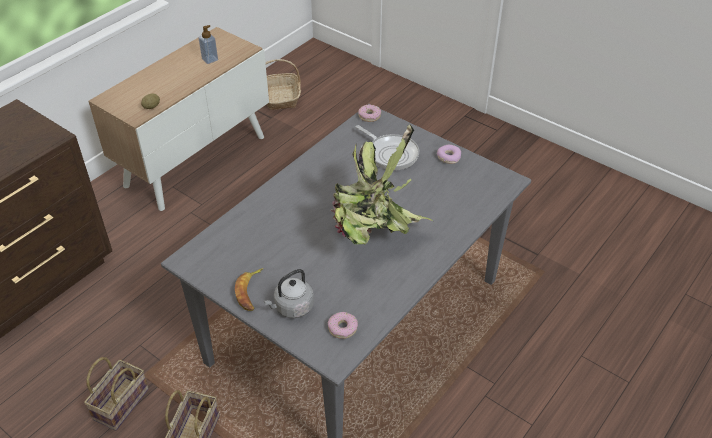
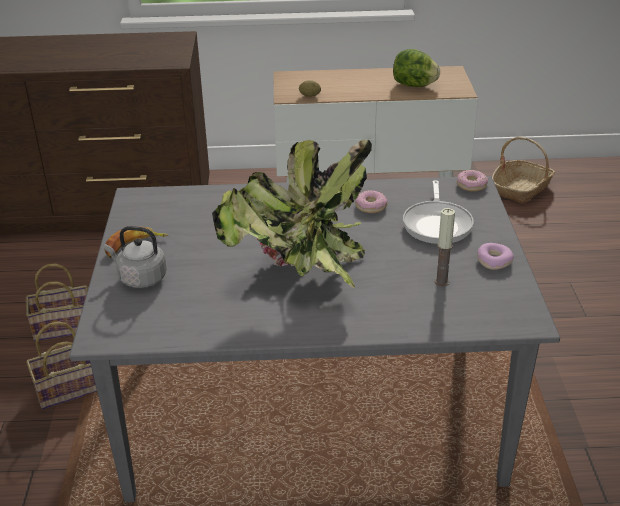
camera: 50 degrees right, 10 degrees down
soap dispenser [199,25,218,64] -> lettuce [393,49,440,87]
donut [328,312,358,339] -> donut moved to [355,190,388,213]
none -> candle [435,208,455,286]

